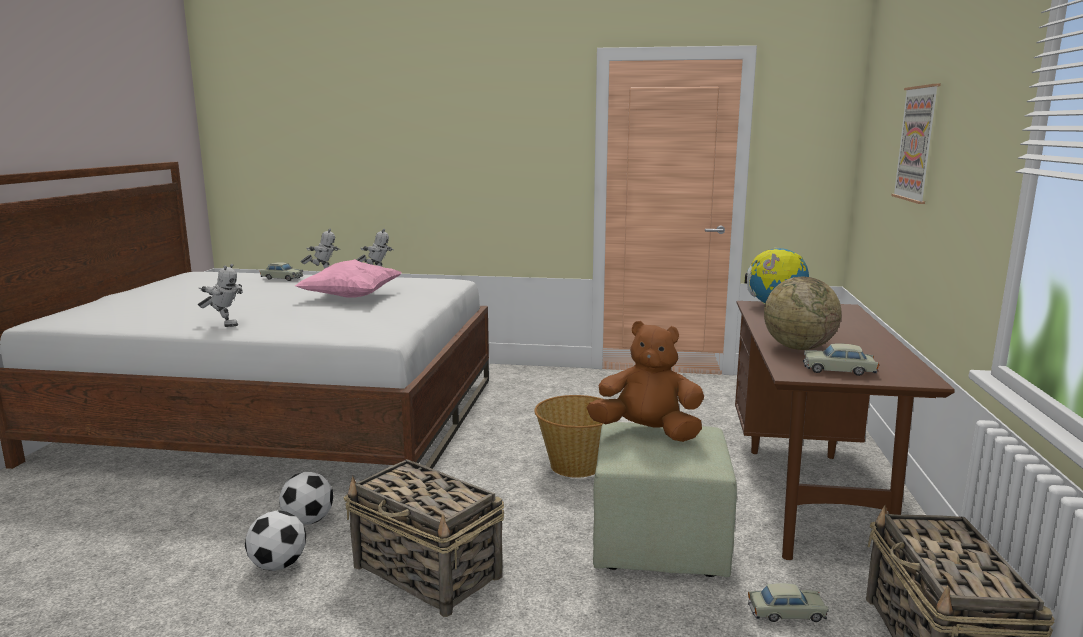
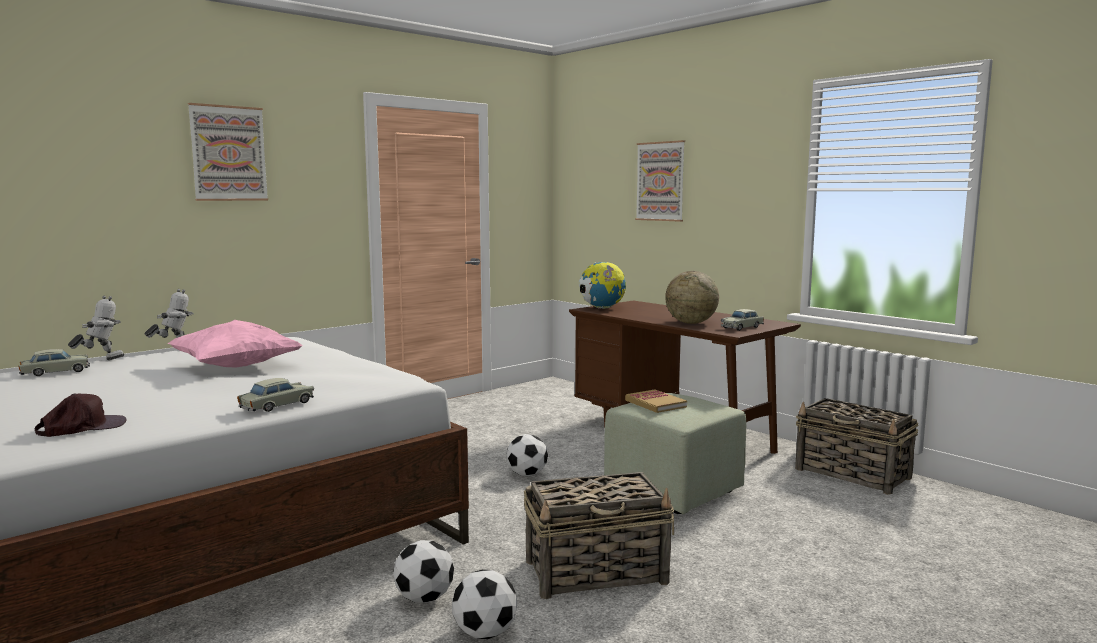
camera: 50 degrees left, 5 degrees down
toy robot [198,264,243,327] -> none
basket [534,395,603,478] -> football [506,434,548,476]
brown plush toy [587,321,704,442] -> book [625,390,687,413]
beige toy car [748,583,829,622] -> beige toy car moved to [237,378,314,412]
none -> brown cap [34,393,126,437]
none -> picture [188,103,268,201]

